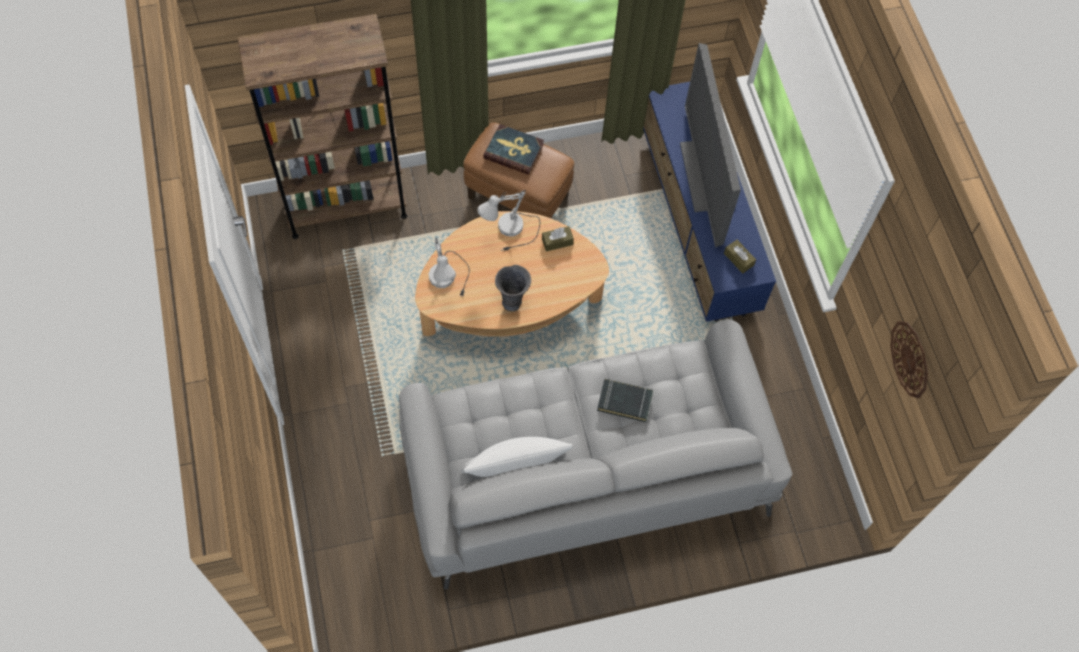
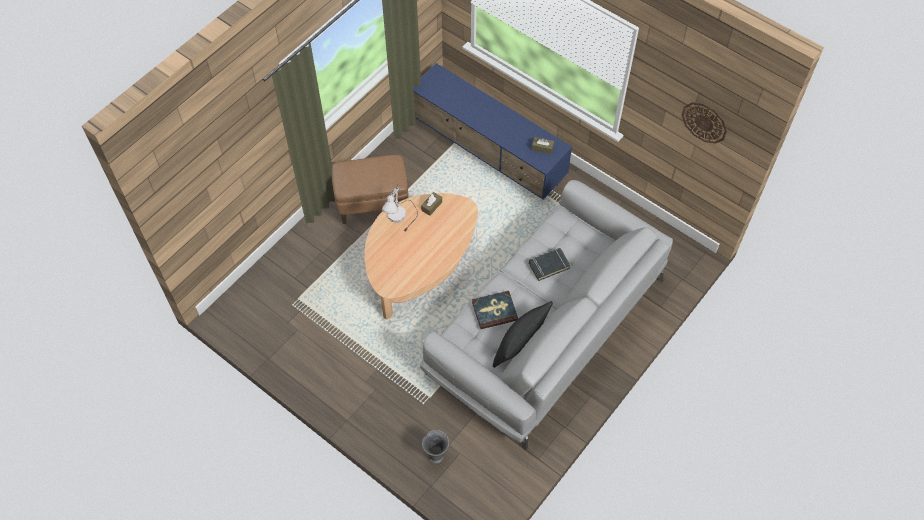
camera: 35 degrees left, 5 degrees down
brown bookcase [237,14,407,239] -> none
white table lamp [428,237,470,297] -> none
white pillow [461,437,573,477] -> black pillow [493,301,553,368]
book [483,124,544,175] -> book moved to [472,291,518,329]
grey vase [495,265,531,311] -> grey vase moved to [422,430,449,464]
television [680,43,741,247] -> none

